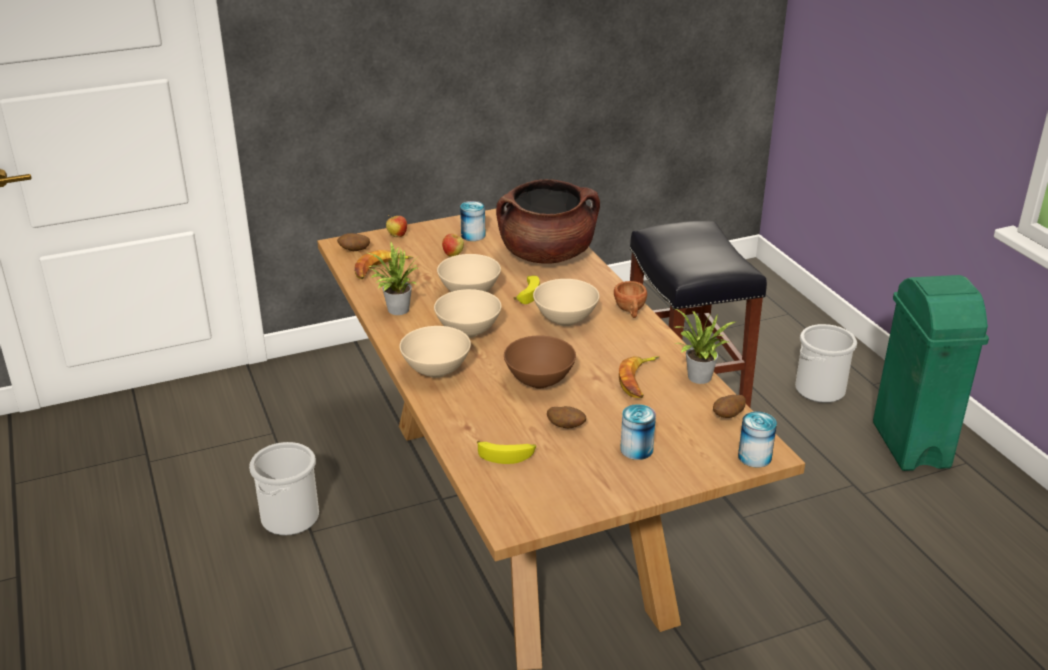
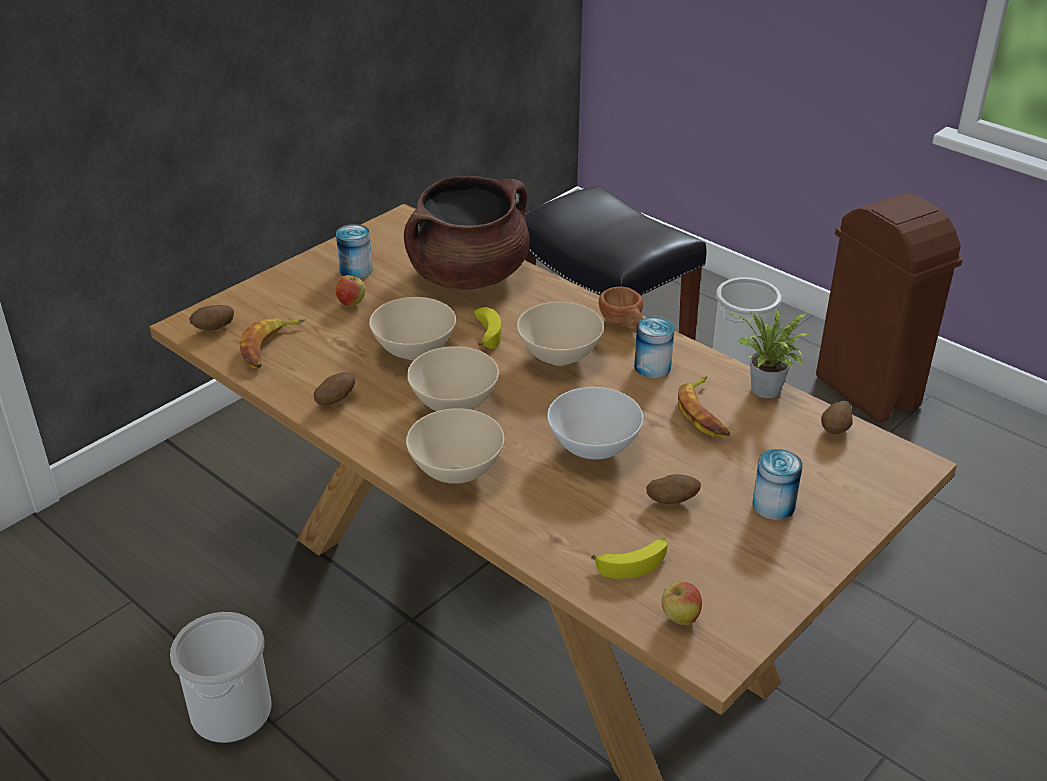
camera: 25 degrees left, 5 degrees up
potted plant [368,242,418,315] -> potato [313,372,355,406]
apple [386,215,407,237] -> apple moved to [661,582,702,625]
brown bowl [504,335,576,388] -> white bowl [547,387,643,459]
can [738,412,777,468] -> can moved to [634,317,675,378]
green trash can [873,275,989,471] -> brown trash can [816,193,963,423]

